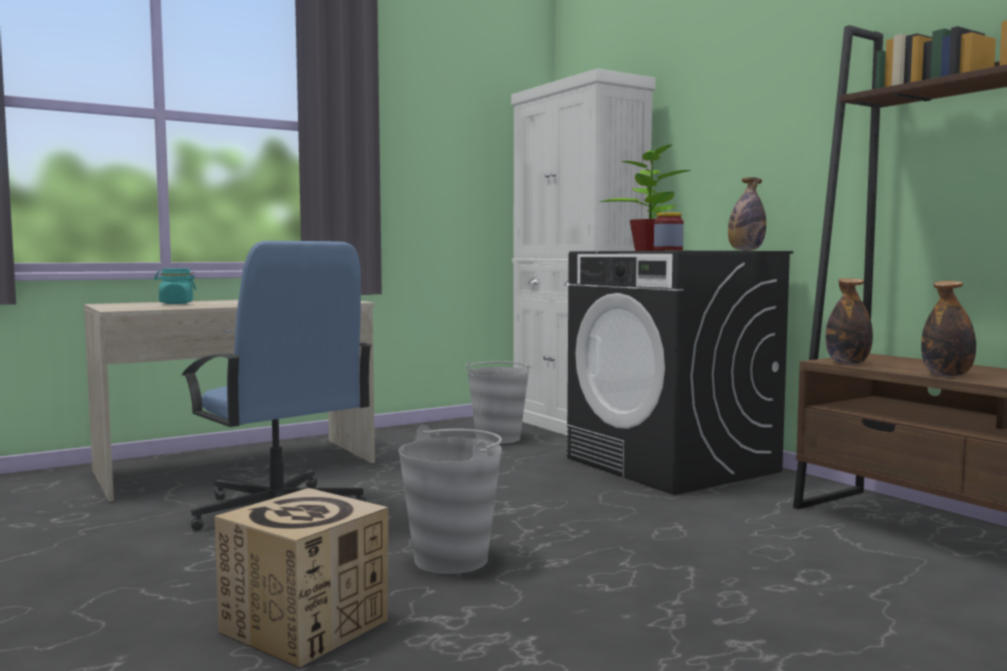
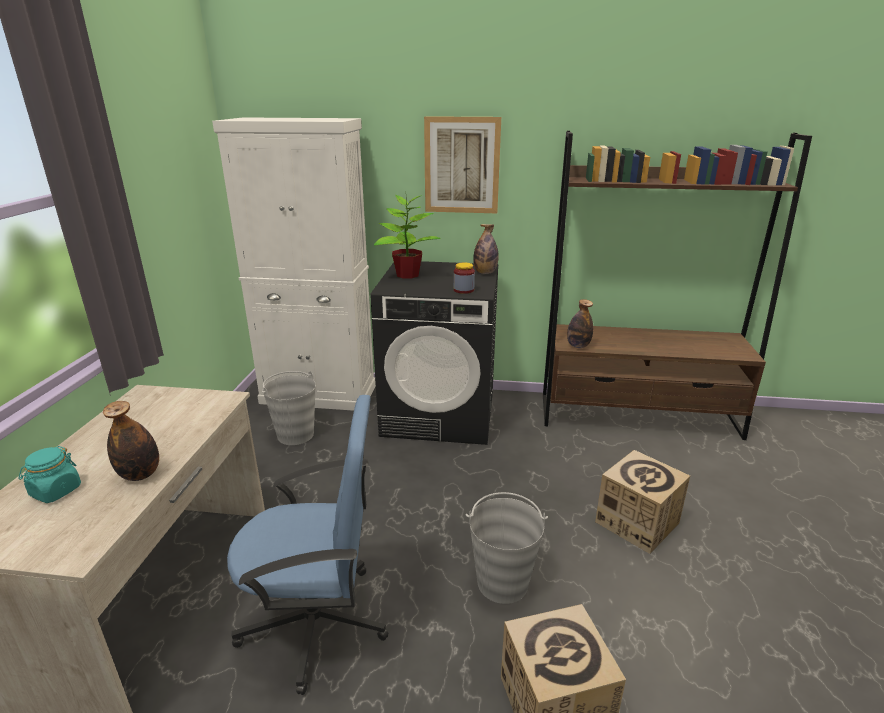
camera: 50 degrees left, 20 degrees up
bottle [921,281,976,377] -> bottle moved to [103,401,159,481]
none -> picture [424,116,501,213]
none -> cardboard box [595,450,690,554]

